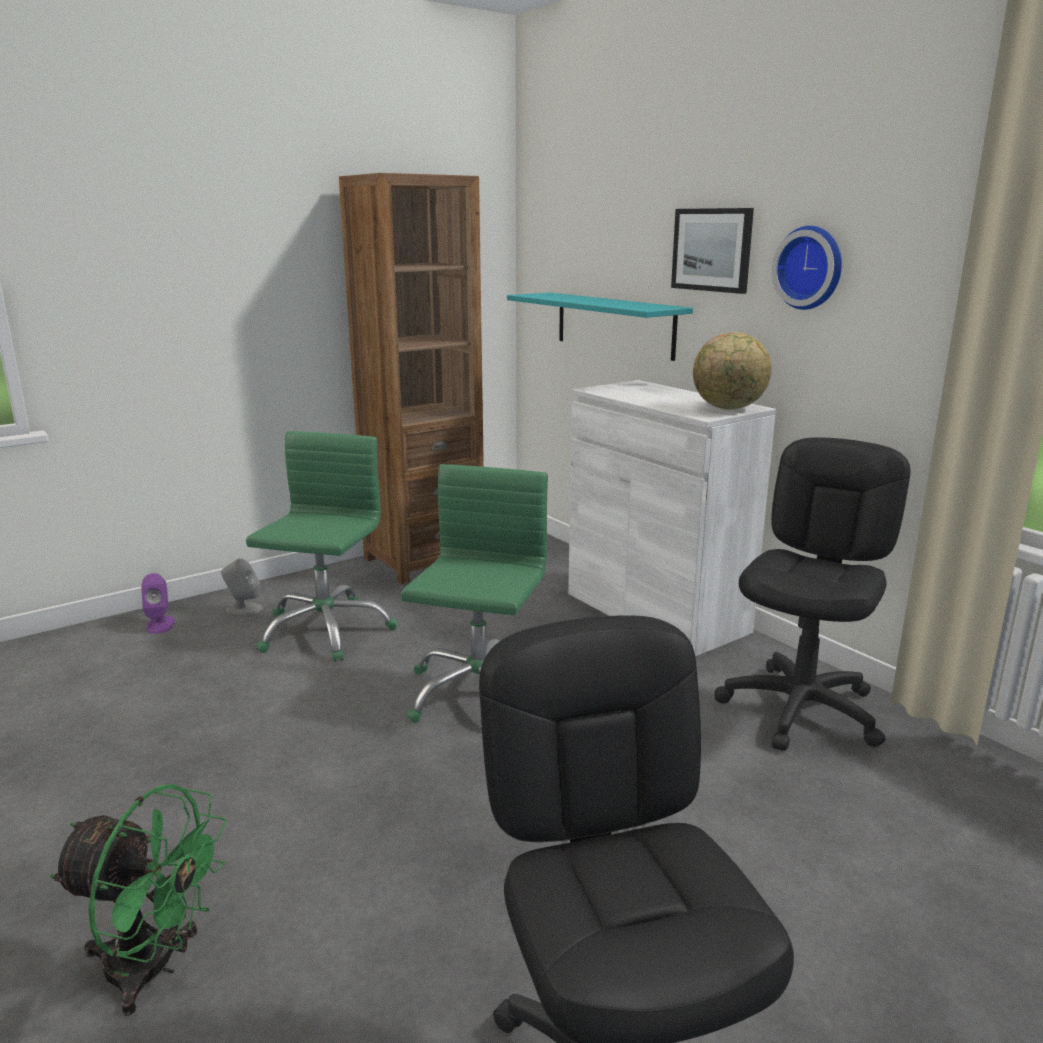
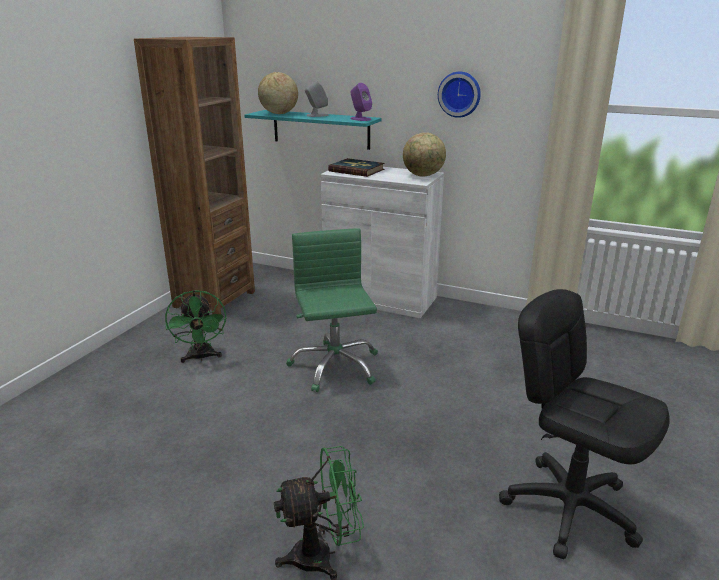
camera: 30 degrees left, 5 degrees up
purple speaker [141,573,175,634] -> purple speaker moved to [350,83,372,121]
grey speaker [221,558,262,615] -> grey speaker moved to [305,80,329,117]
green office chair [246,431,397,662] -> green fan [165,290,227,363]
picture [671,208,754,294] -> none
black office chair [714,437,911,751] -> none
none -> globe [258,72,298,114]
none -> book [328,158,385,177]

